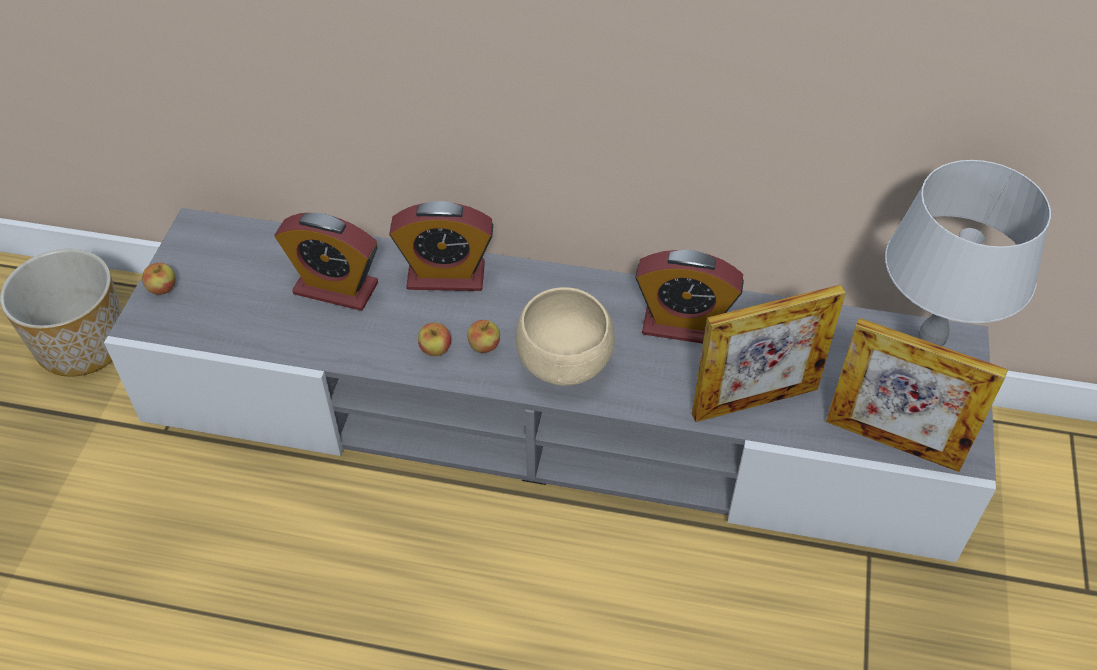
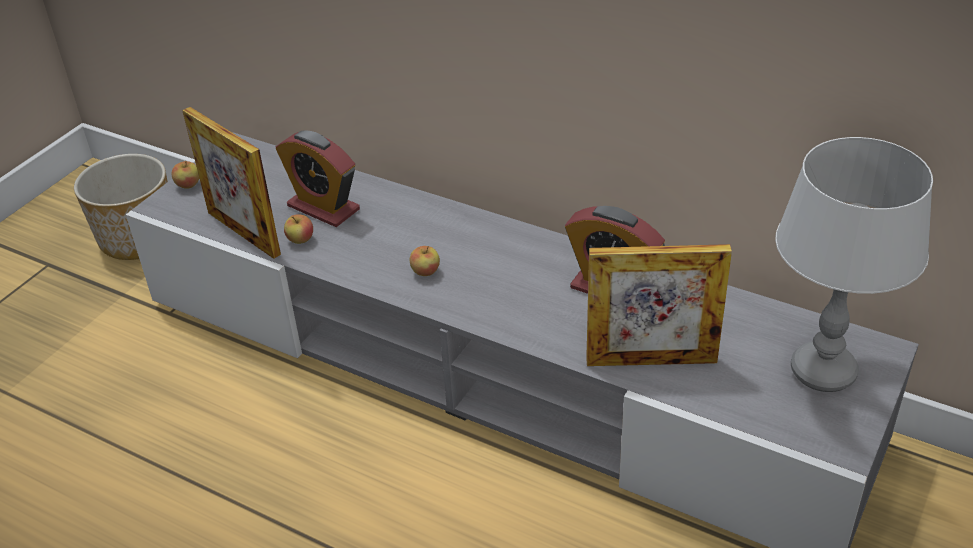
camera: 20 degrees right, 10 degrees down
alarm clock [389,201,493,291] -> none
apple [418,323,451,356] -> apple moved to [284,214,313,244]
beige bowl [516,287,615,386] -> none
picture frame [826,318,1008,472] -> picture frame moved to [182,107,281,259]

